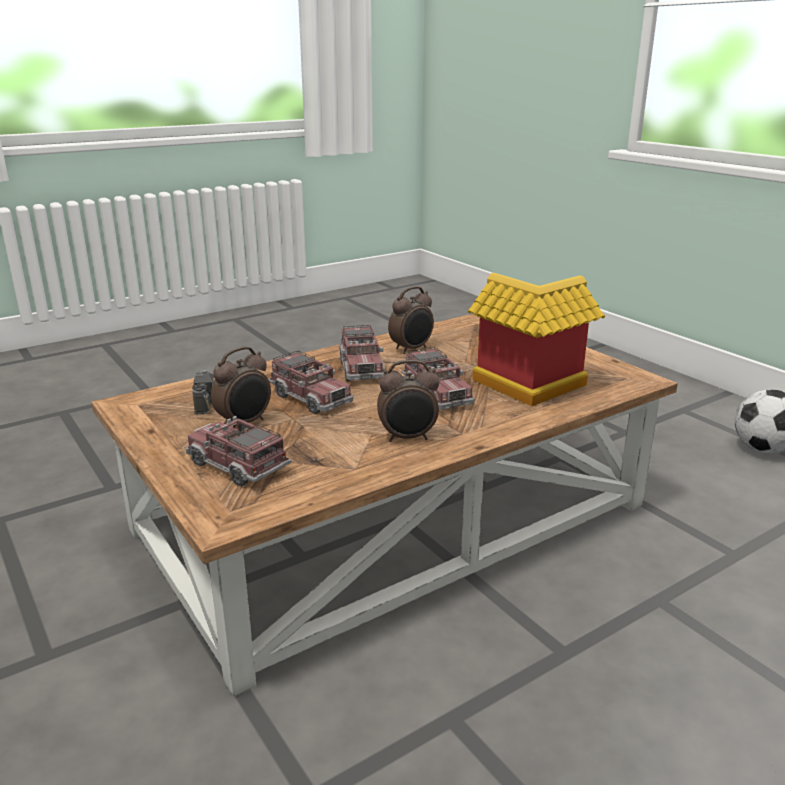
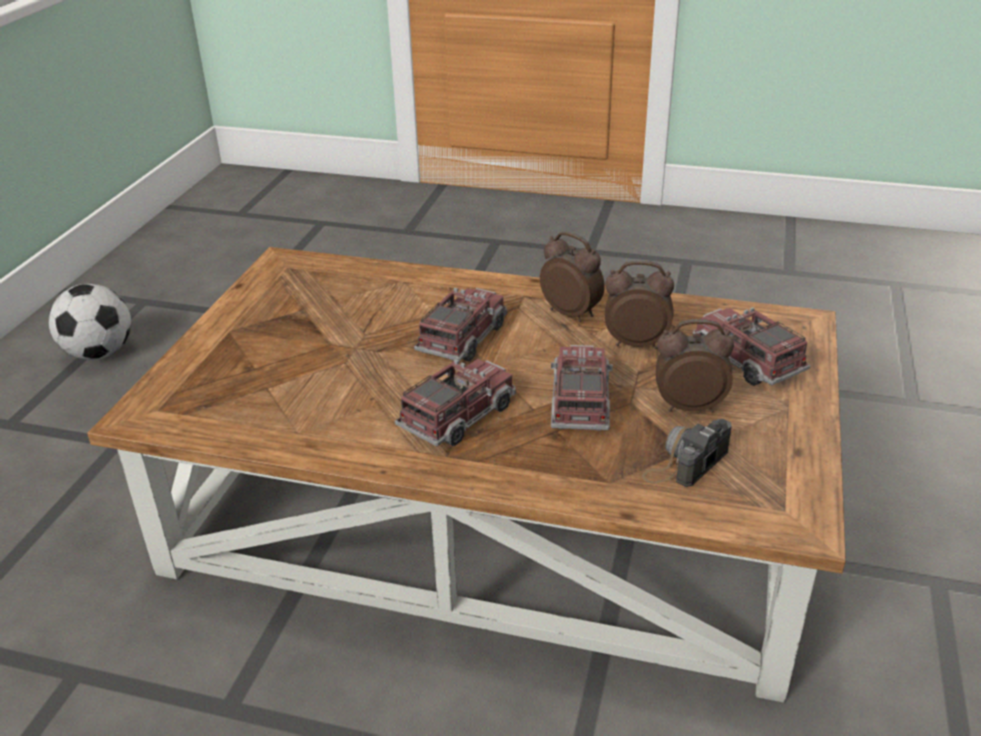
camera: 130 degrees left, 10 degrees up
toy truck [186,416,291,487] -> toy truck turned 150 degrees clockwise [693,307,811,386]
alarm clock [388,286,434,354] -> alarm clock moved to [605,261,674,349]
toy house [468,273,605,406] -> none

